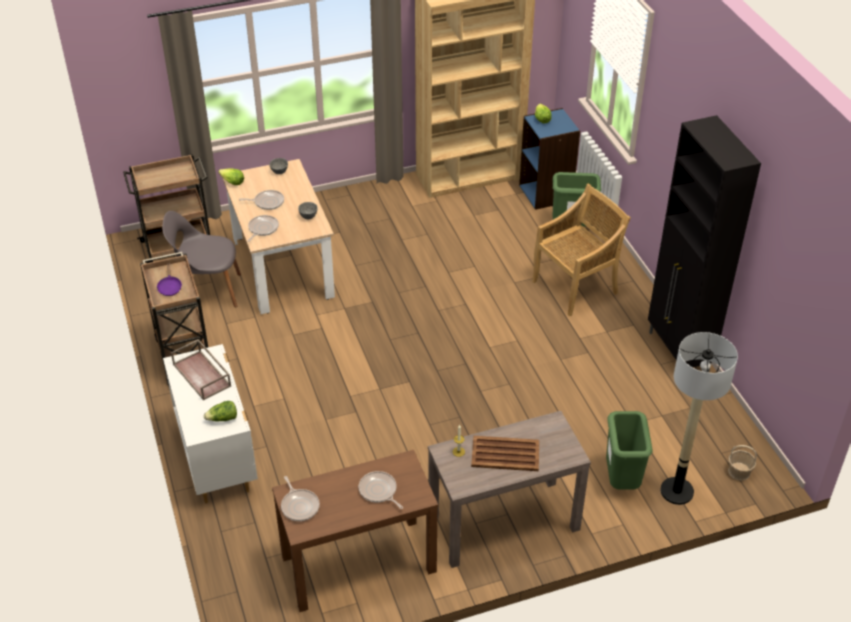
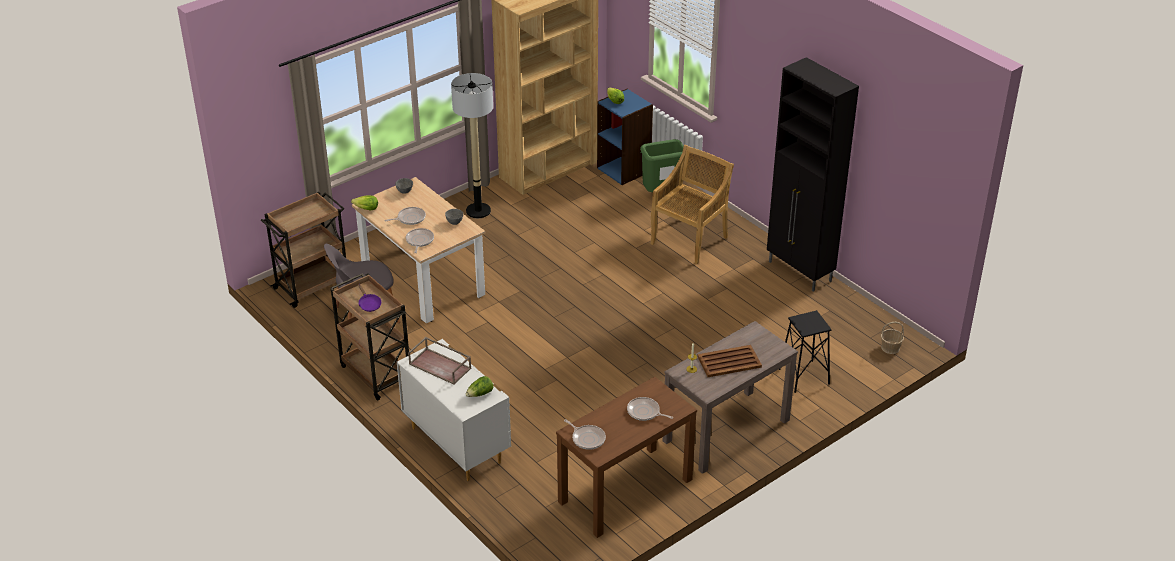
camera: 20 degrees left, 5 degrees down
green trash can [606,411,653,490] -> black stool [778,310,832,393]
floor lamp [660,332,738,505] -> floor lamp moved to [451,73,493,218]

